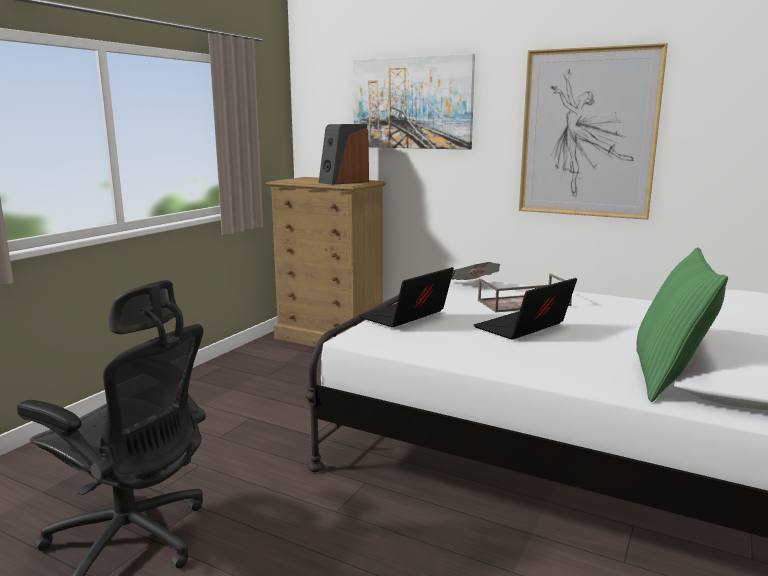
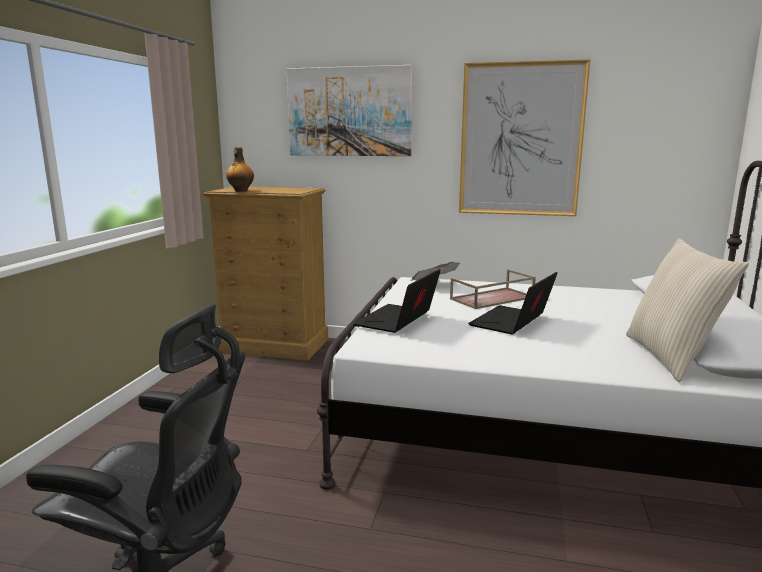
camera: 15 degrees left, 0 degrees up
speaker [319,124,369,185] -> none
green pillow [636,247,728,402] -> beige pillow [626,238,749,382]
none -> bottle [226,147,254,192]

